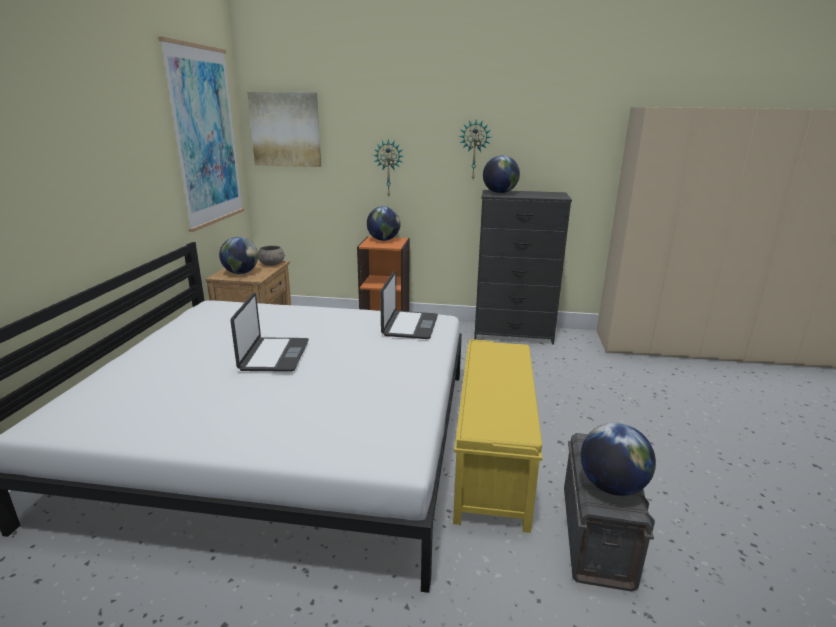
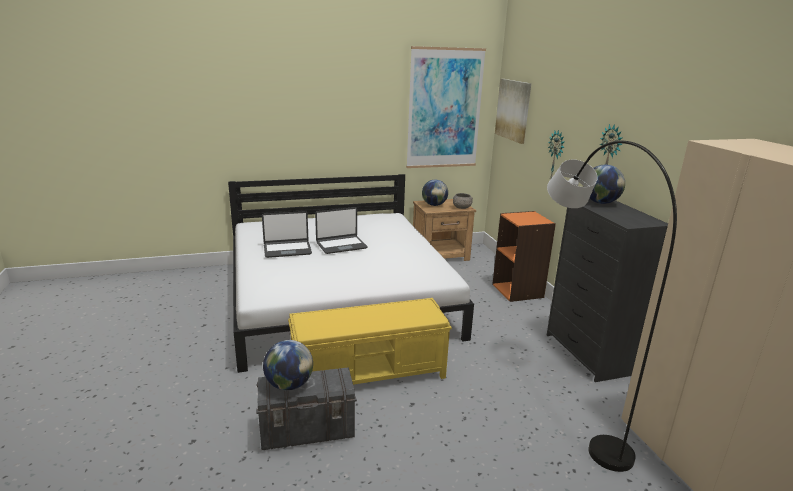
camera: 65 degrees right, 0 degrees up
globe [367,206,401,241] -> none
laptop [380,271,438,339] -> laptop moved to [262,211,312,258]
none -> grey floor lamp [547,141,677,472]

